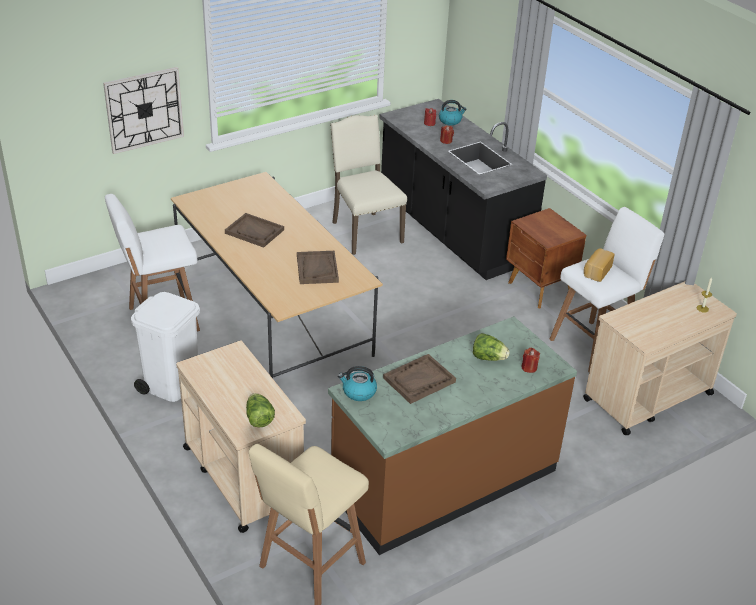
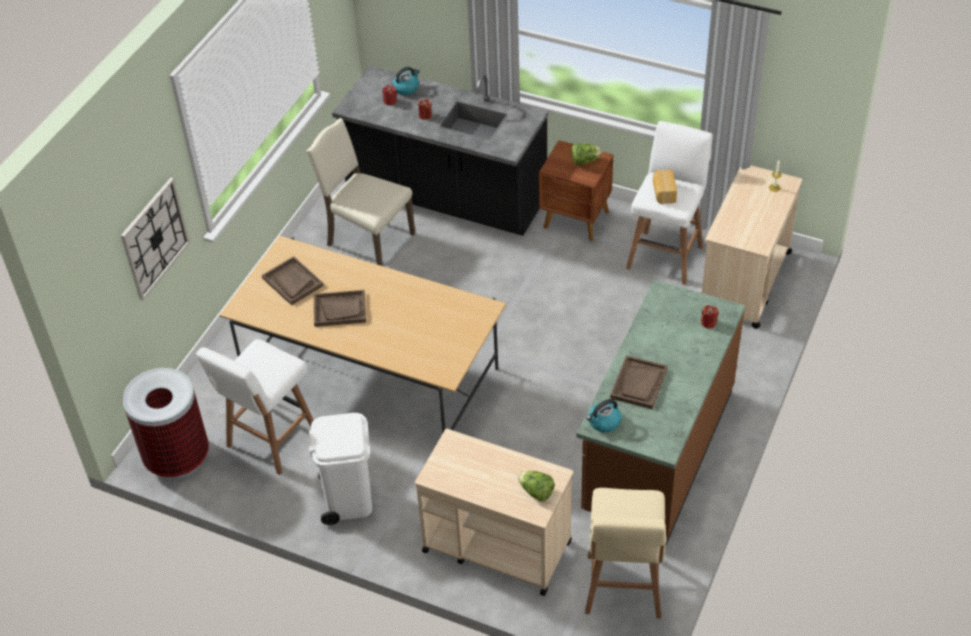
camera: 30 degrees left, 10 degrees up
brown tray [297,251,339,284] -> brown tray moved to [262,256,324,305]
lettuce [473,333,510,361] -> lettuce moved to [571,143,602,165]
none -> trash can [123,368,209,479]

